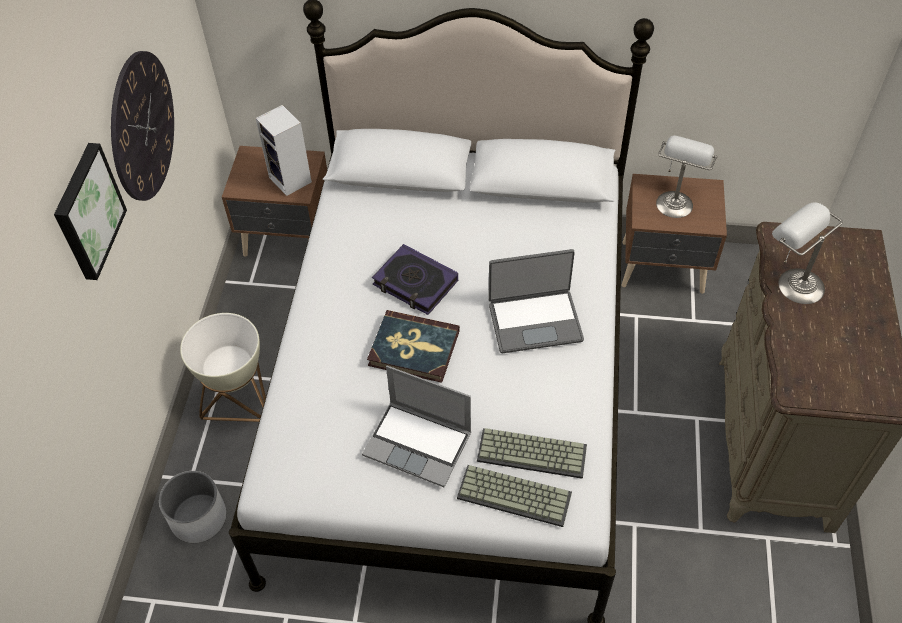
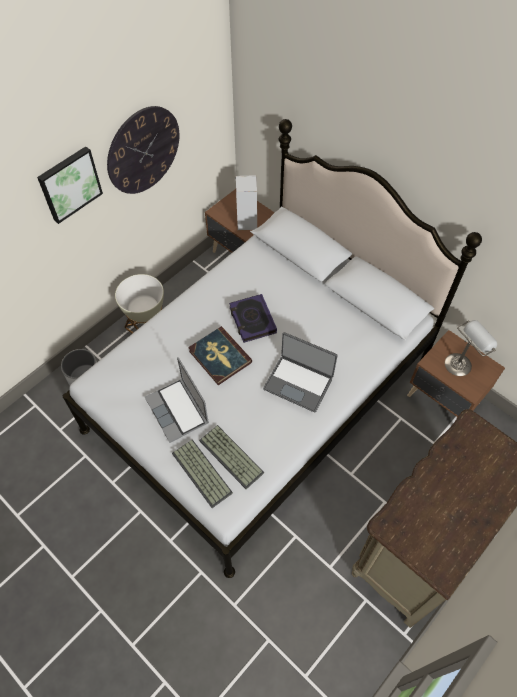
camera: 35 degrees right, 5 degrees up
white table lamp [772,202,843,304] -> none

